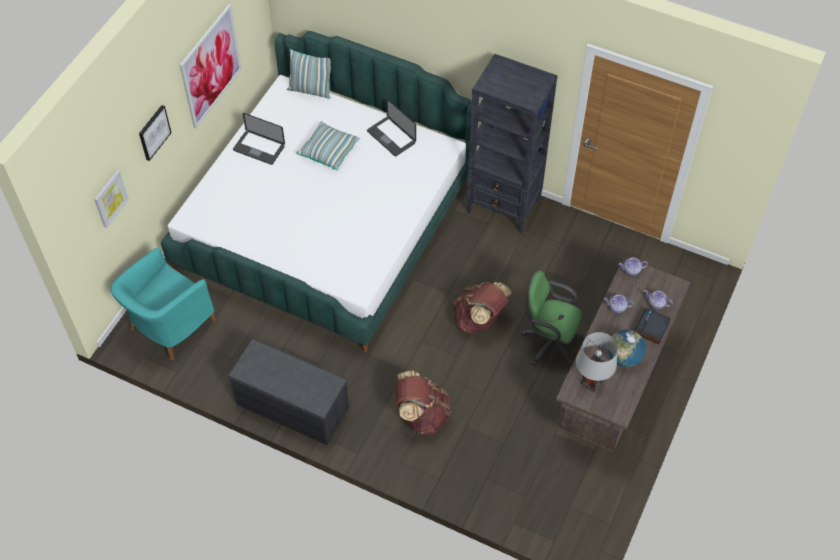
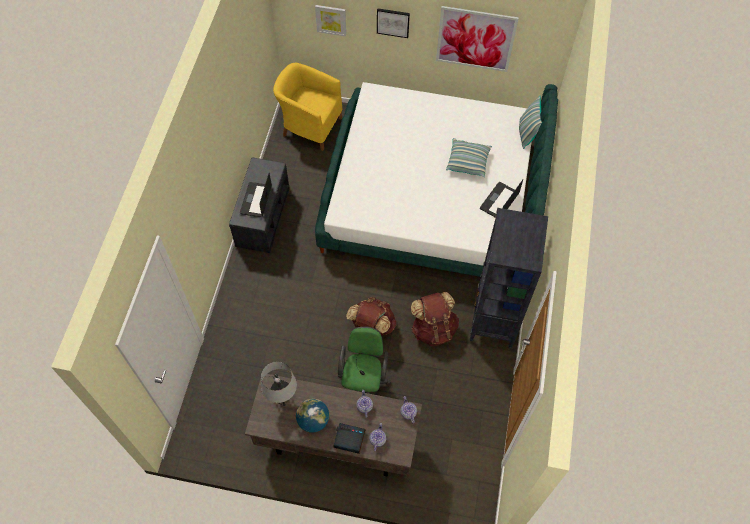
camera: 75 degrees right, 5 degrees up
turquoise armchair [111,248,216,360] -> yellow armchair [273,63,343,151]
laptop [233,113,285,165] -> laptop moved to [240,173,272,217]
brown backpack [395,371,450,435] -> brown backpack moved to [411,292,459,346]

